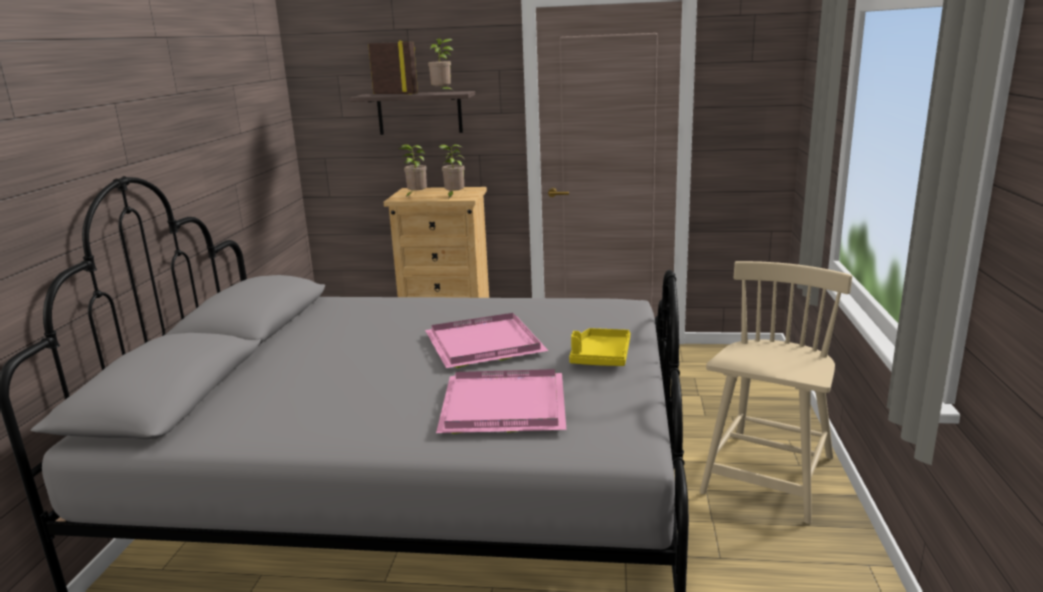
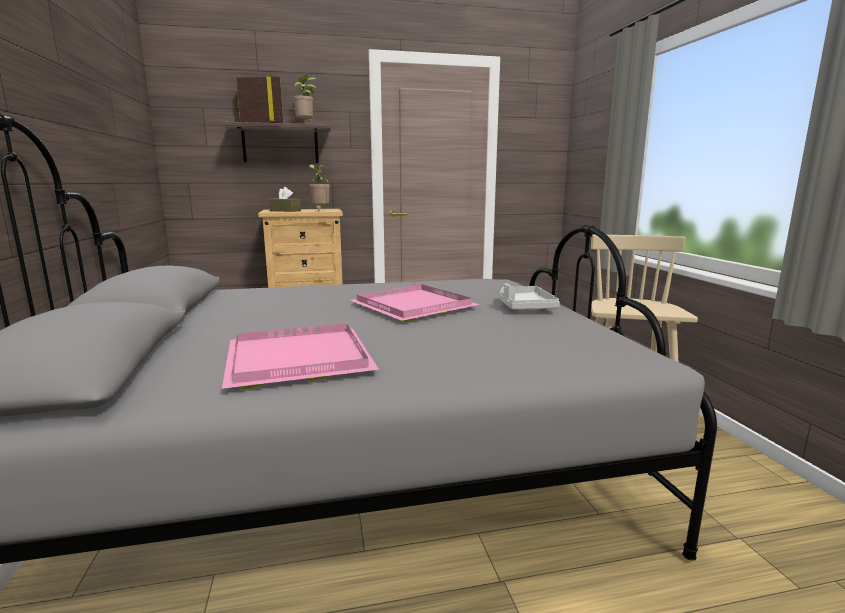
camera: 20 degrees left, 5 degrees down
potted plant [398,144,427,198] -> brown tissue box [269,187,301,212]
pink tray [436,369,566,434] -> pink tray moved to [222,324,379,389]
yellow tray [569,328,630,366] -> grey tray [500,283,560,310]

